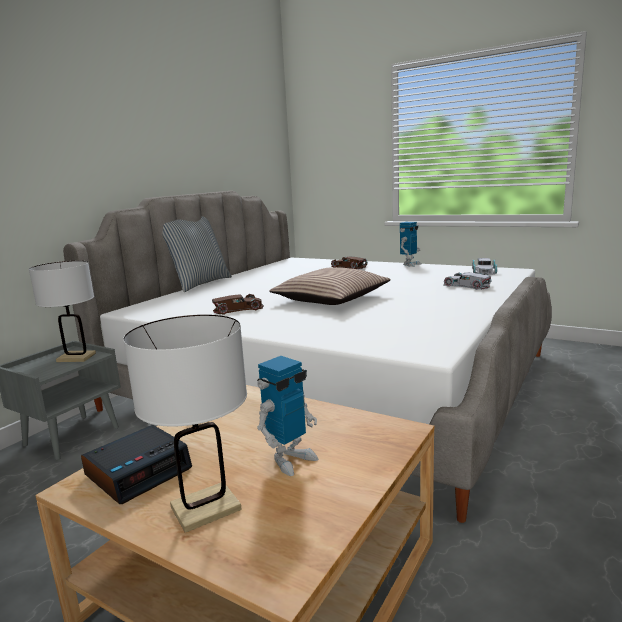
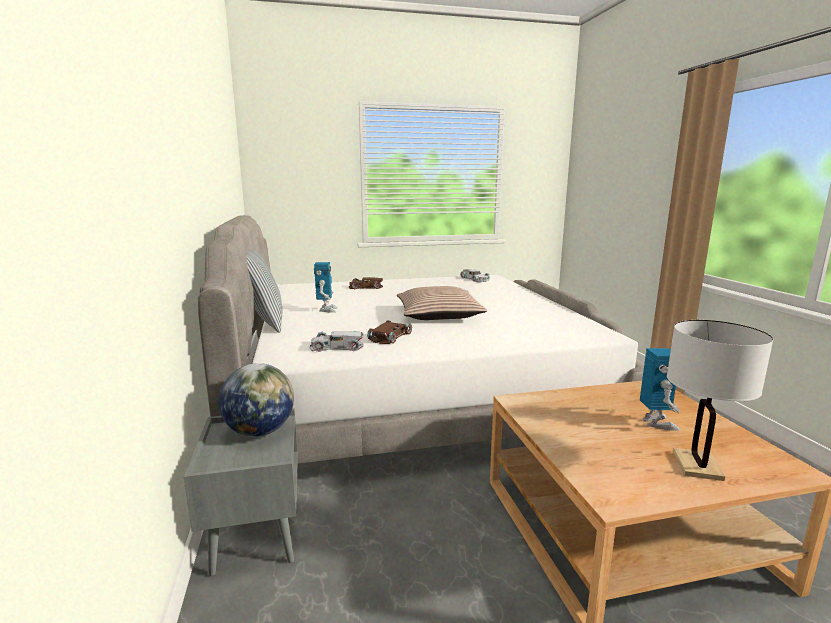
camera: 45 degrees left, 0 degrees up
white table lamp [29,261,96,362] -> globe [219,363,294,437]
alarm clock [81,425,192,504] -> none
toy robot [400,222,422,267] -> toy robot moved to [314,262,338,313]
white toy car [443,272,492,290] -> white toy car moved to [309,331,364,352]

